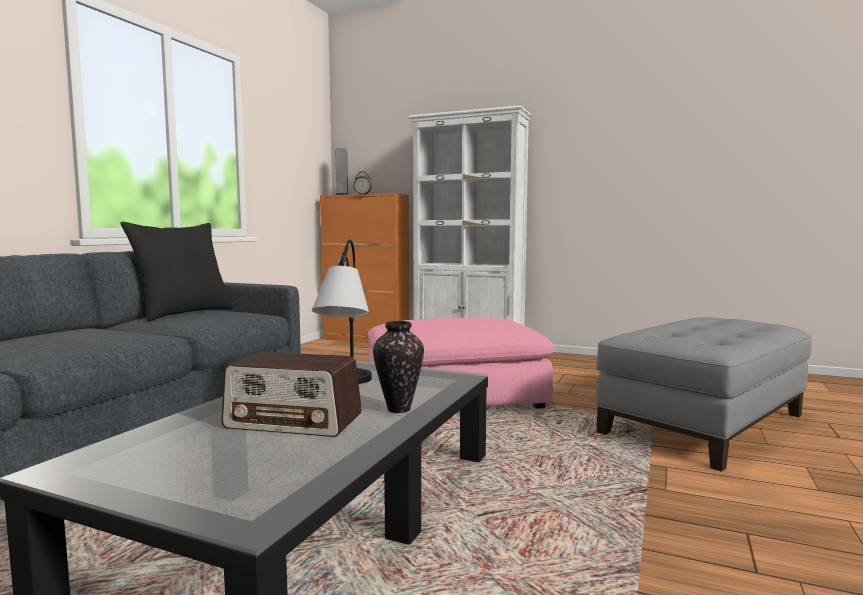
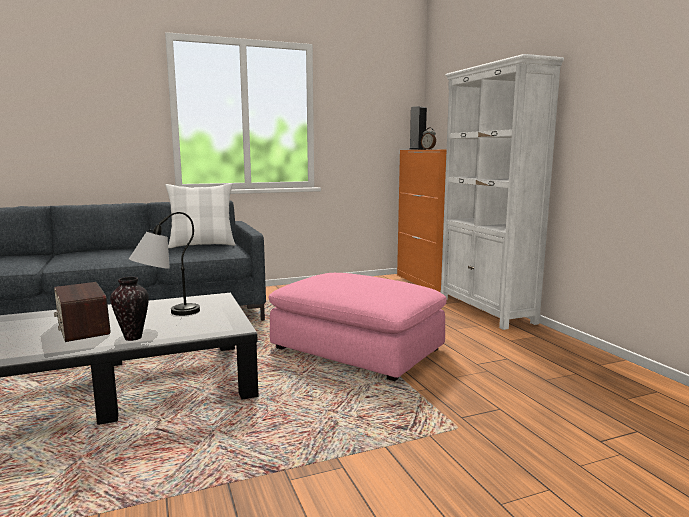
camera: 45 degrees right, 5 degrees up
black pillow [120,222,234,321] -> white pillow [165,183,235,248]
grey ottoman [596,317,812,472] -> none

